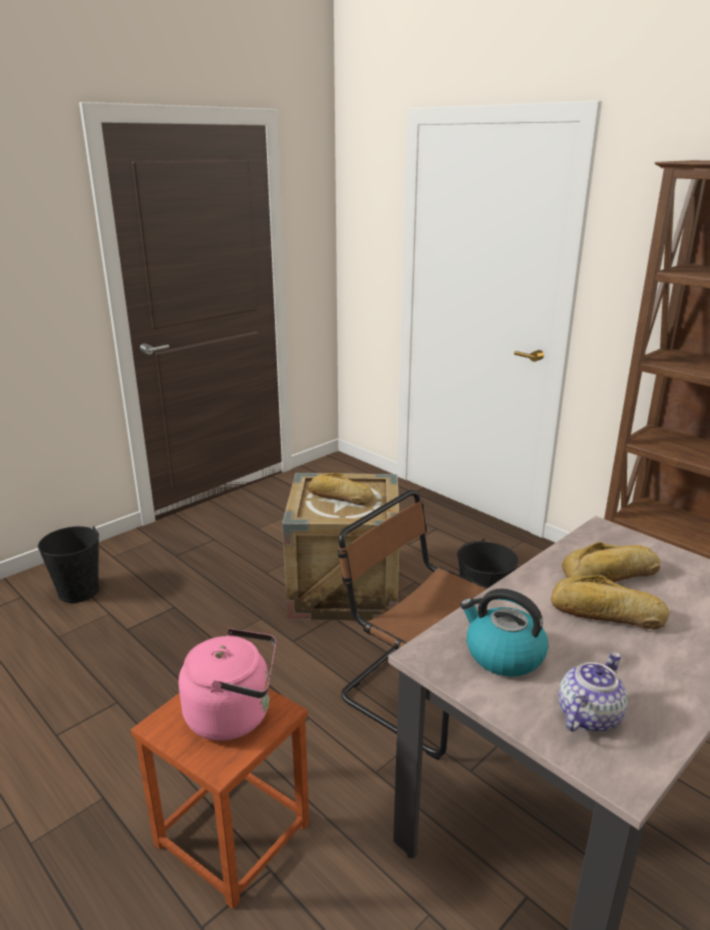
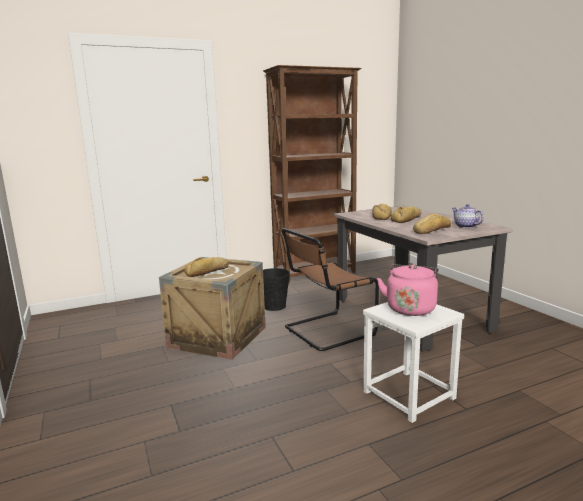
camera: 70 degrees left, 10 degrees down
black bucket [38,526,99,603] -> none
brown stool [131,688,309,909] -> white stool [363,302,464,423]
kettle [460,589,548,677] -> bread [413,214,451,234]

